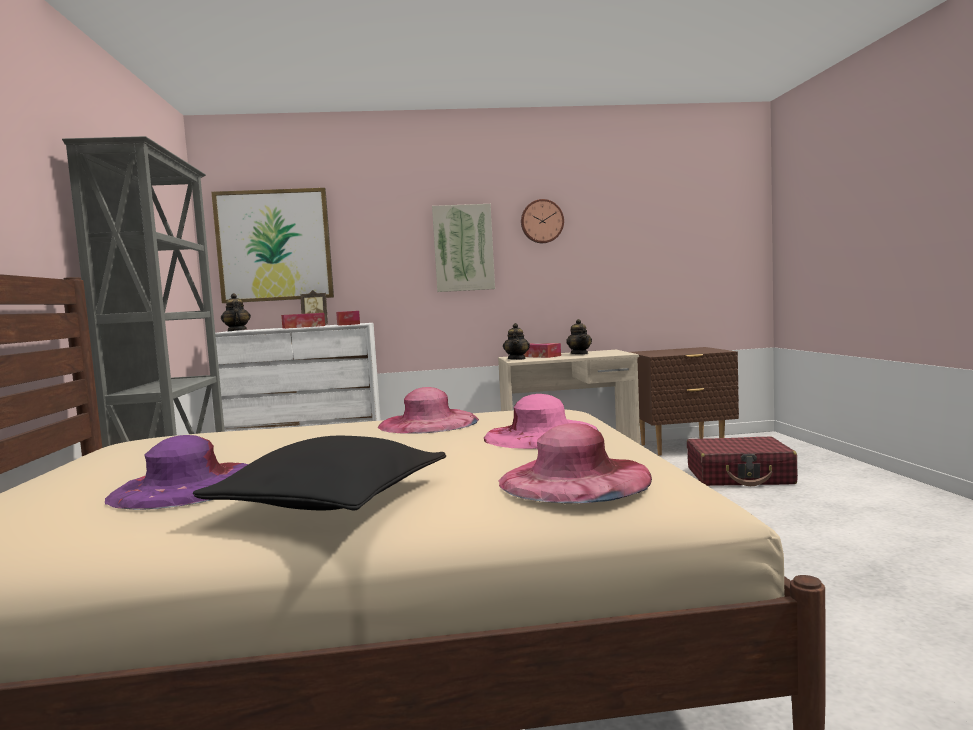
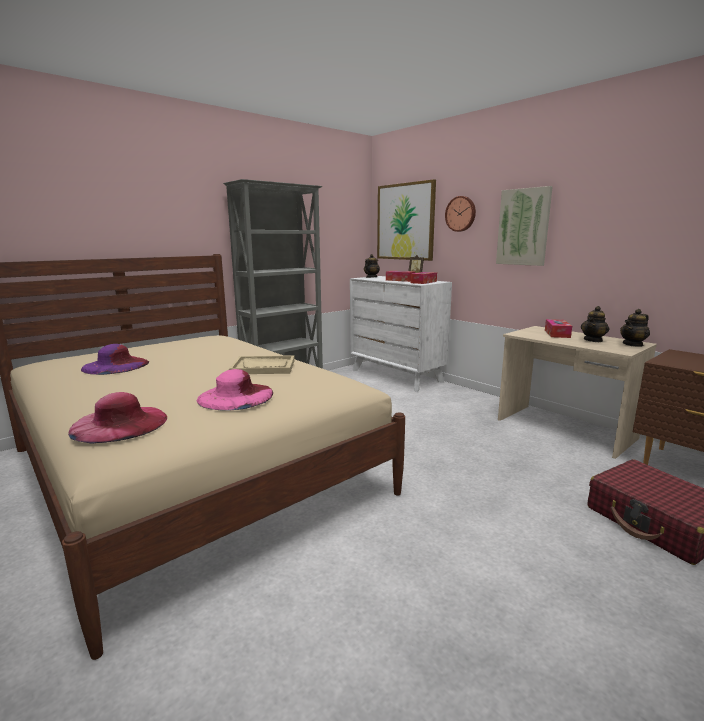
camera: 55 degrees right, 10 degrees up
black pillow [193,436,446,510] -> none
pink hat [378,387,479,434] -> beige tray [229,355,295,374]
teapot [503,323,530,360] -> teapot moved to [620,309,650,347]
wall clock [521,199,564,243] -> wall clock moved to [445,196,476,232]

